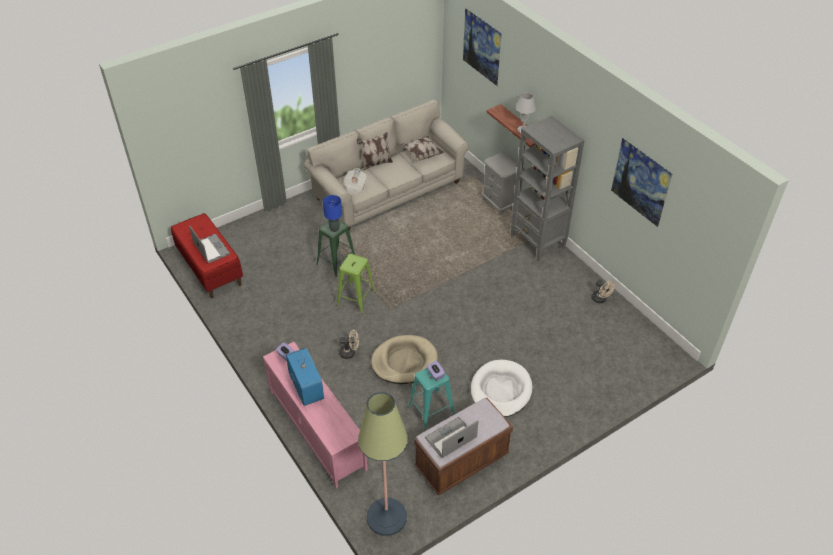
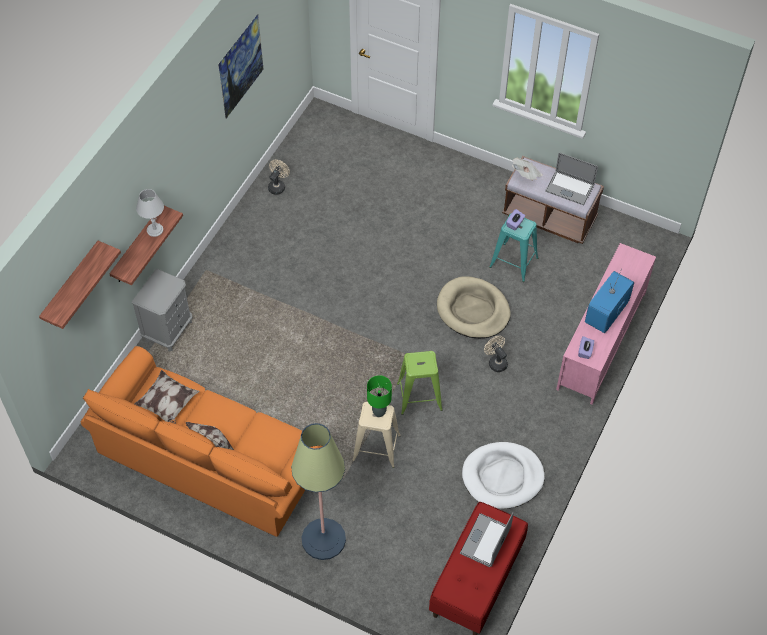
camera: 120 degrees left, 10 degrees up
beige sofa [304,99,469,230] -> orange sofa [81,346,323,537]
green stool [316,220,355,277] -> beige stool [353,402,401,468]
blue table lamp [323,195,342,232] -> green table lamp [367,375,392,417]
newspaper [344,168,367,194] -> newspaper moved to [512,158,543,181]
floor lamp [358,392,408,536] -> floor lamp moved to [291,423,346,560]
picture [463,8,502,86] -> shelf [39,241,121,329]
white dog bed [471,360,532,417] -> white dog bed moved to [462,442,545,509]
grey bookcase [511,116,585,262] -> none

